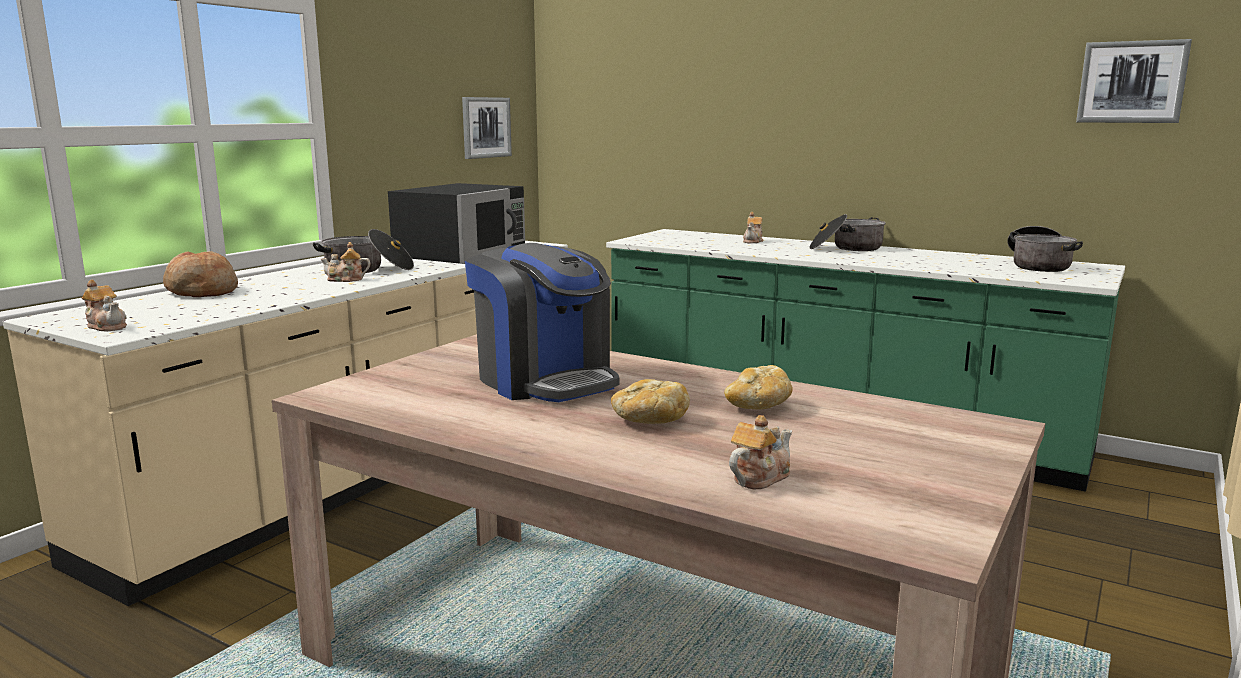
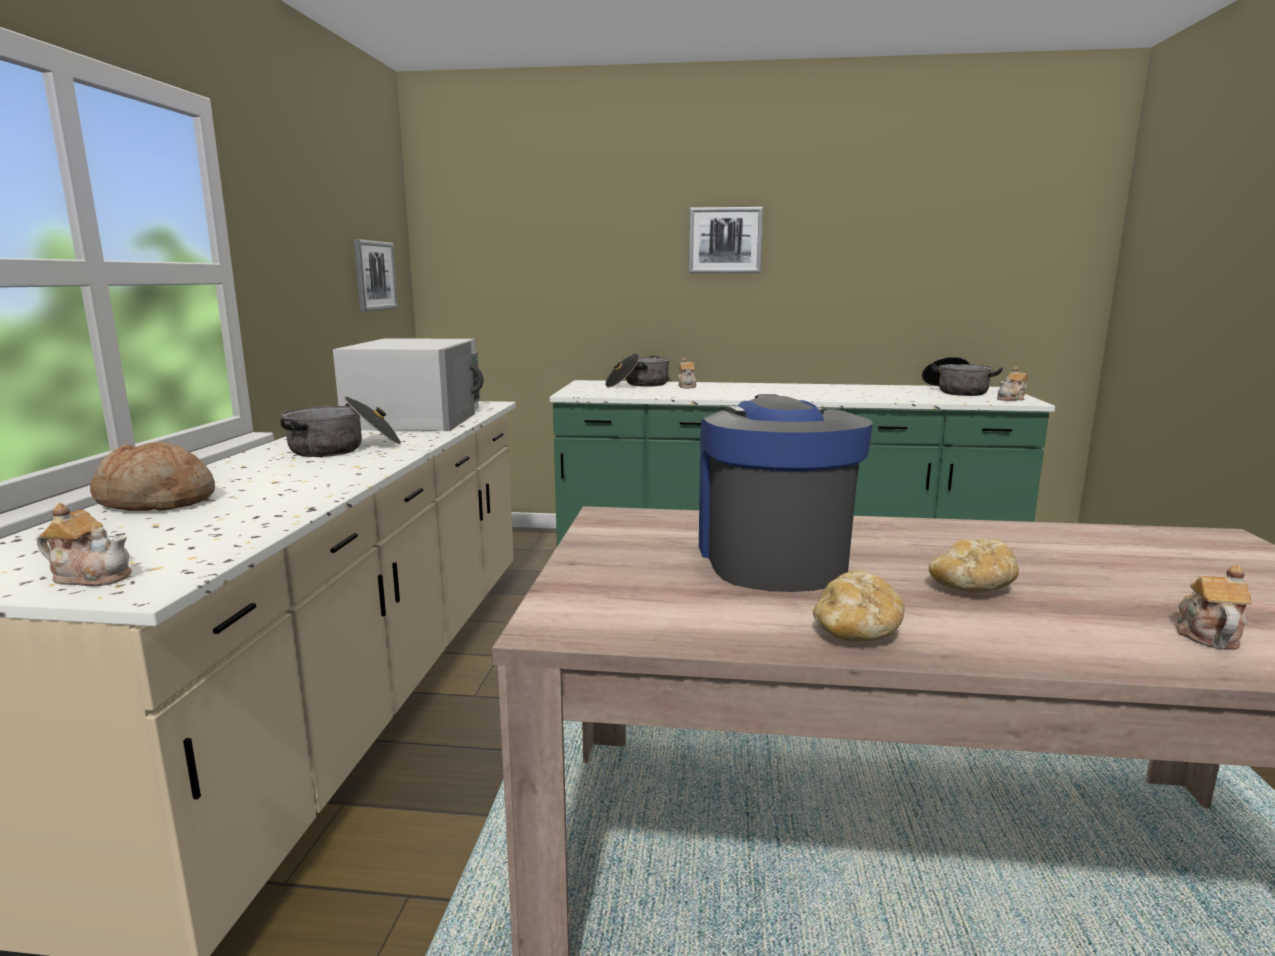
camera: 25 degrees left, 0 degrees up
teapot [321,242,370,282] -> teapot moved to [997,367,1028,401]
black microwave [388,183,525,264] -> white microwave [333,338,484,431]
coffee machine [465,243,619,402] -> coffee machine turned 120 degrees counterclockwise [699,394,873,592]
bread [724,365,793,409] -> bread moved to [813,571,905,642]
cooking pot [809,214,886,251] -> cooking pot moved to [605,353,670,387]
picture [1076,39,1192,123] -> picture moved to [688,207,764,273]

